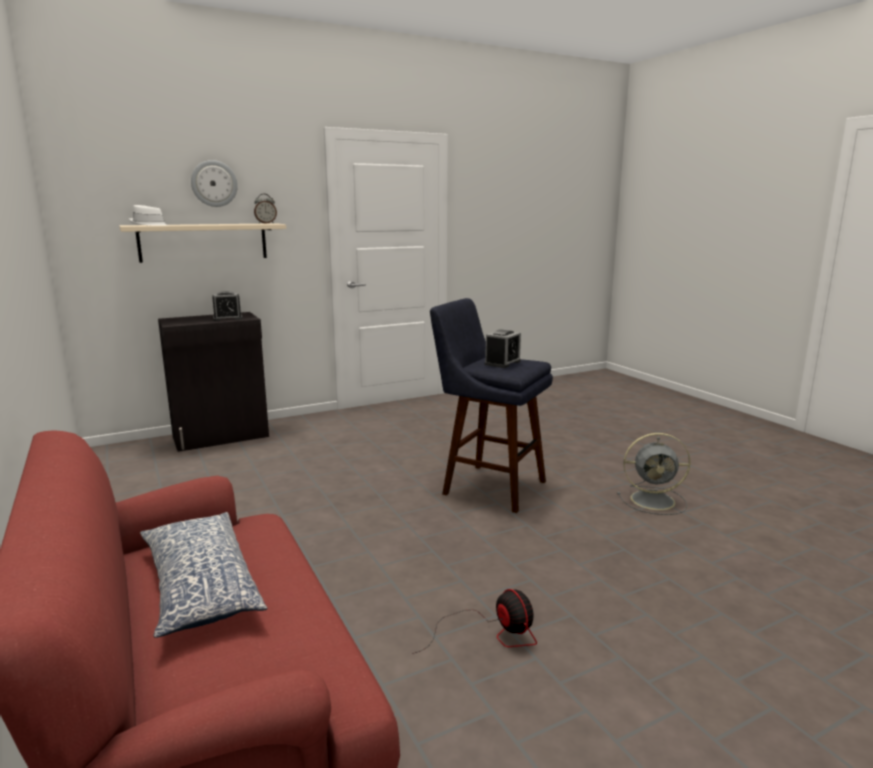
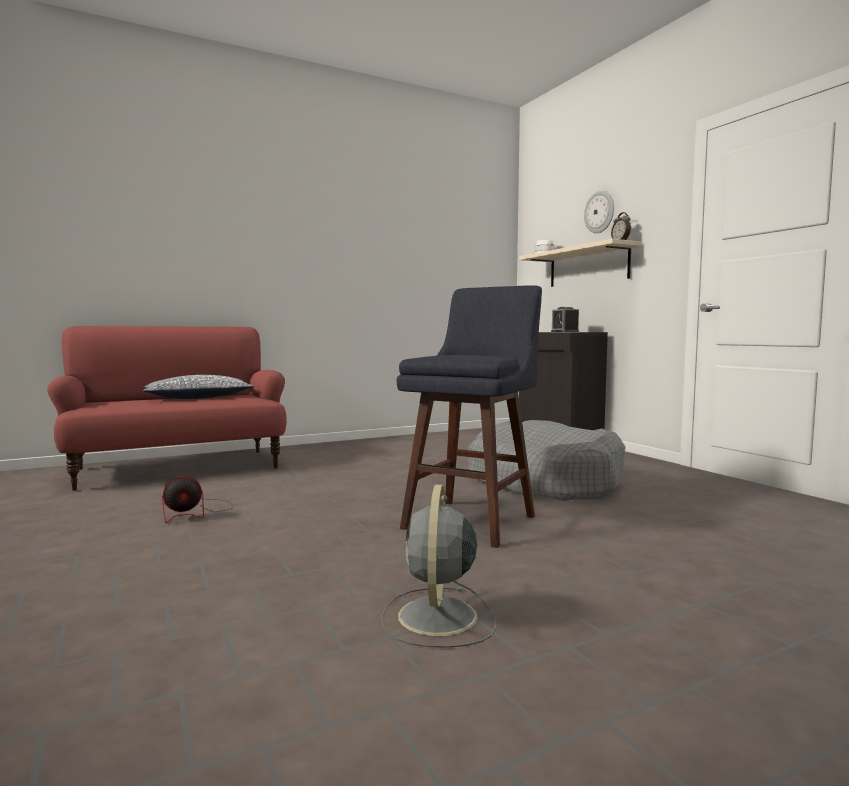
camera: 90 degrees right, 10 degrees down
alarm clock [485,329,521,368] -> none
none -> grey dog bed [468,420,625,501]

